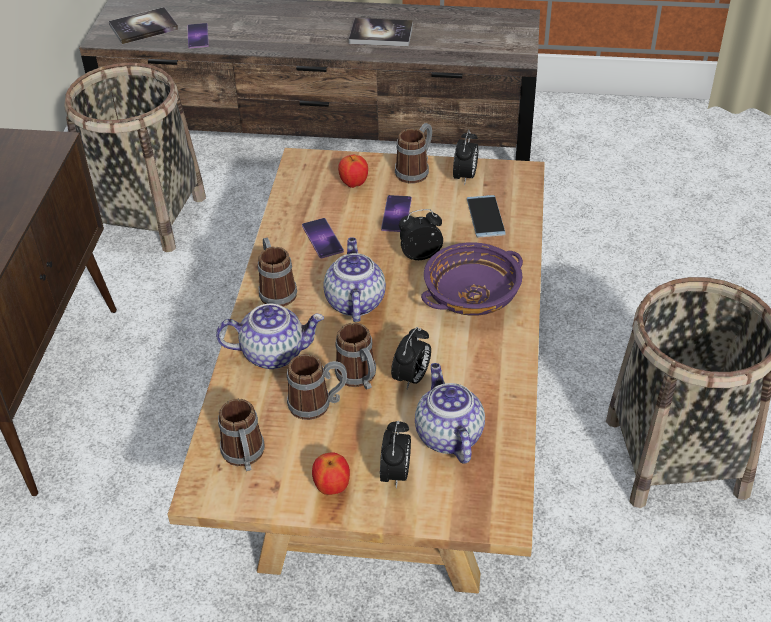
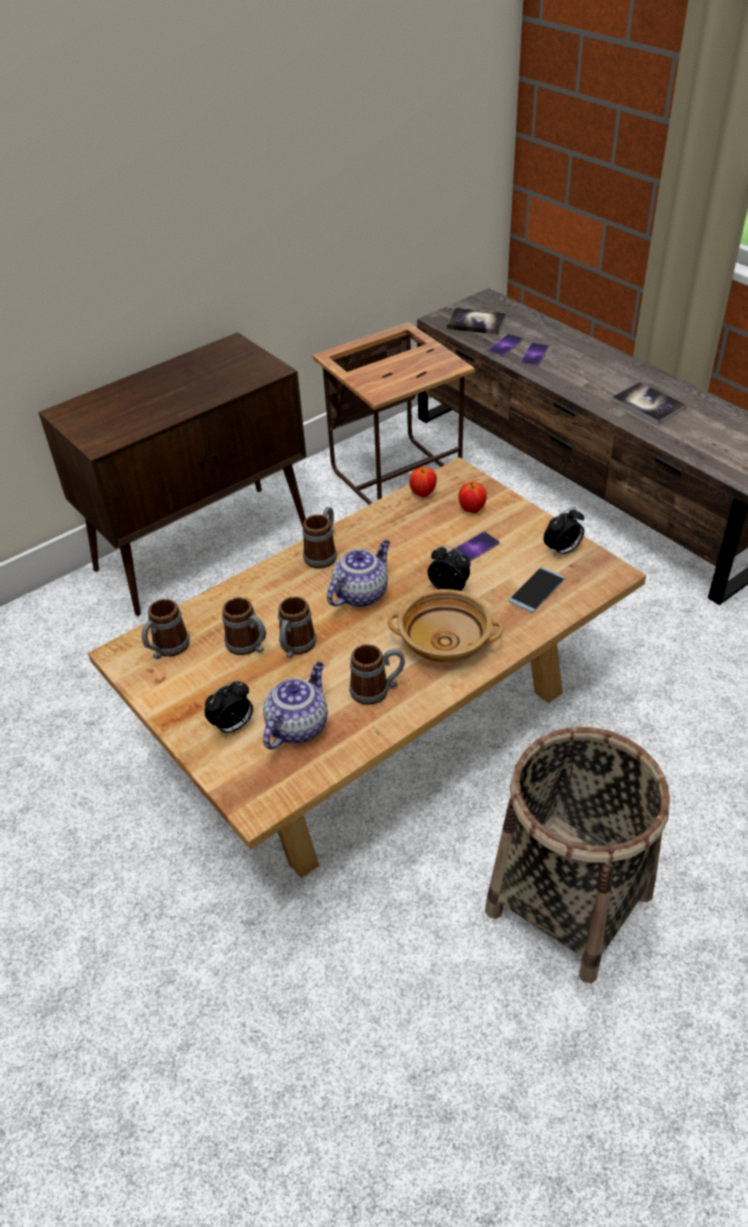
camera: 45 degrees right, 0 degrees up
basket [64,63,206,252] -> side table [312,322,475,505]
teapot [216,303,324,369] -> none
phone [302,218,344,258] -> phone moved to [521,343,549,366]
apple [312,452,350,495] -> apple moved to [409,467,437,498]
alarm clock [391,327,431,389] -> none
mug [395,123,432,184] -> mug moved to [349,644,405,705]
purple bowl [421,242,523,316] -> beige bowl [388,589,503,662]

